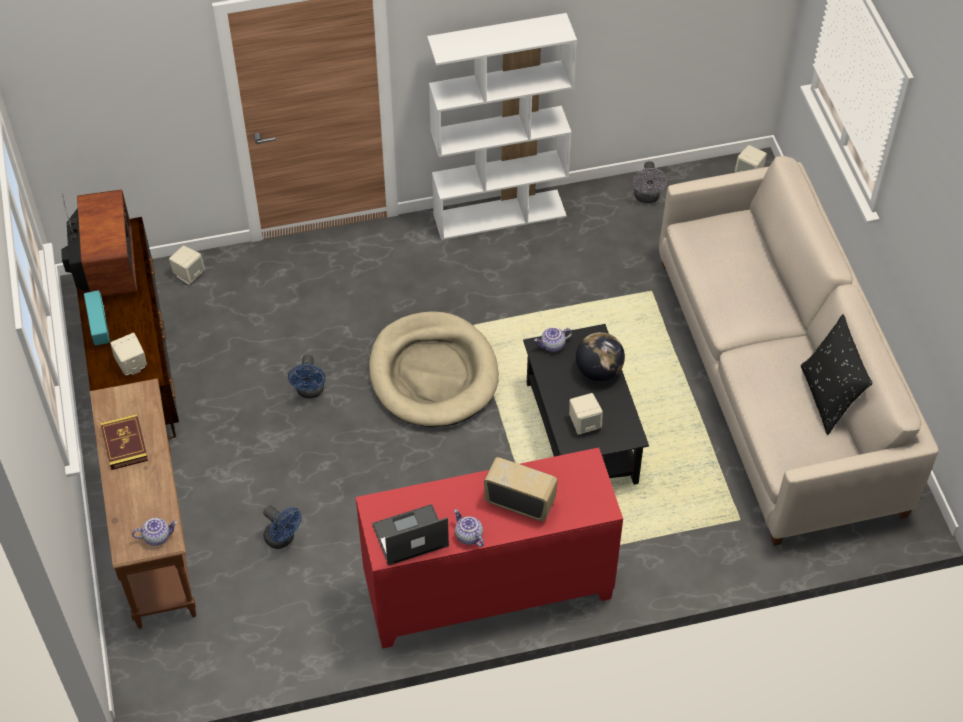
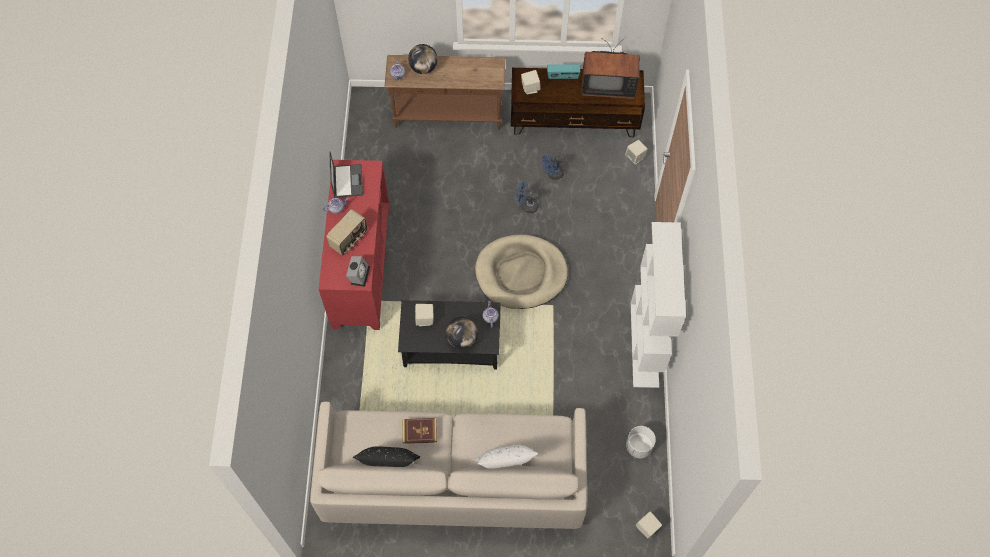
camera: 105 degrees right, 10 degrees up
book [100,414,148,470] -> book moved to [402,418,437,444]
blue fan [263,505,302,549] -> blue fan moved to [542,154,564,180]
grey fan [633,161,667,203] -> white planter [626,426,656,458]
none -> alarm clock [346,256,370,287]
none -> globe [408,44,438,74]
none -> white pillow [475,445,538,469]

